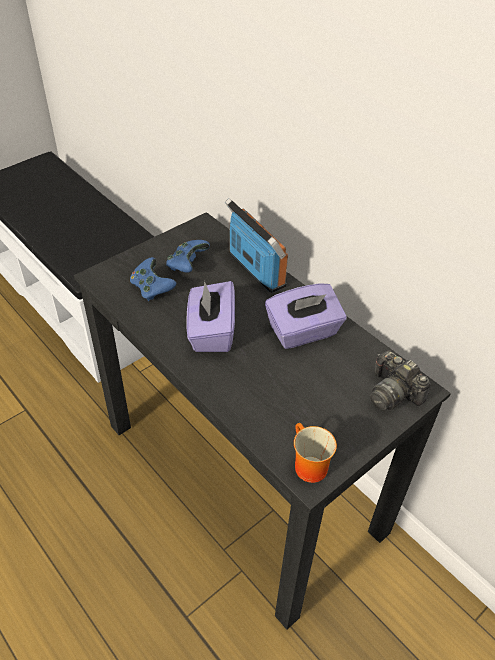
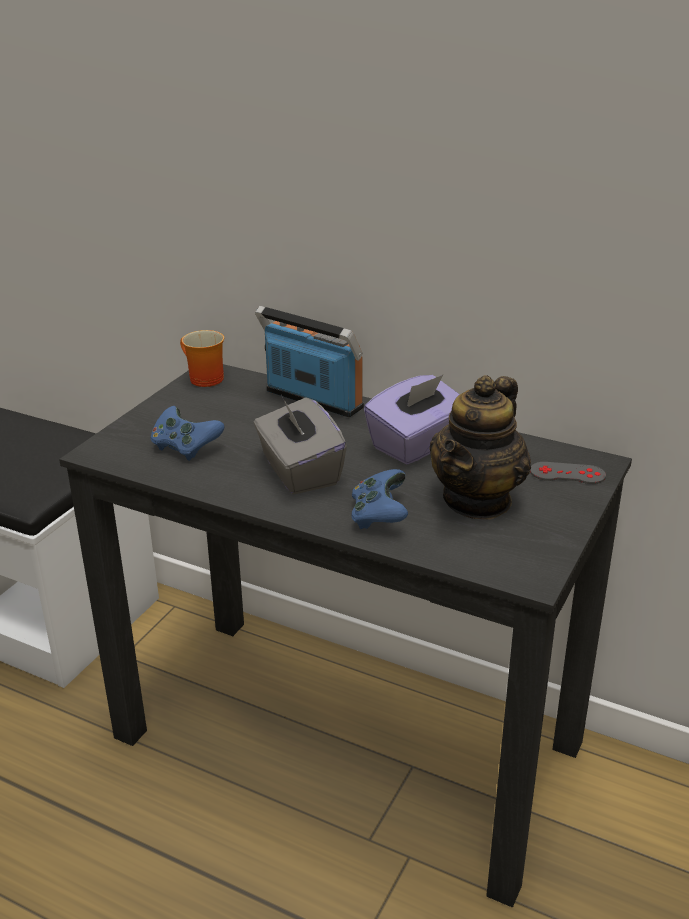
camera: 20 degrees left, 15 degrees down
blue game controller [166,240,210,273] -> blue game controller moved to [351,469,408,529]
purple tissue box [187,281,235,352] -> grey tissue box [254,395,347,494]
mug [294,423,337,483] -> mug moved to [180,330,224,387]
camera [370,351,431,411] -> grey game controller [530,462,606,484]
none -> teapot [429,375,531,520]

